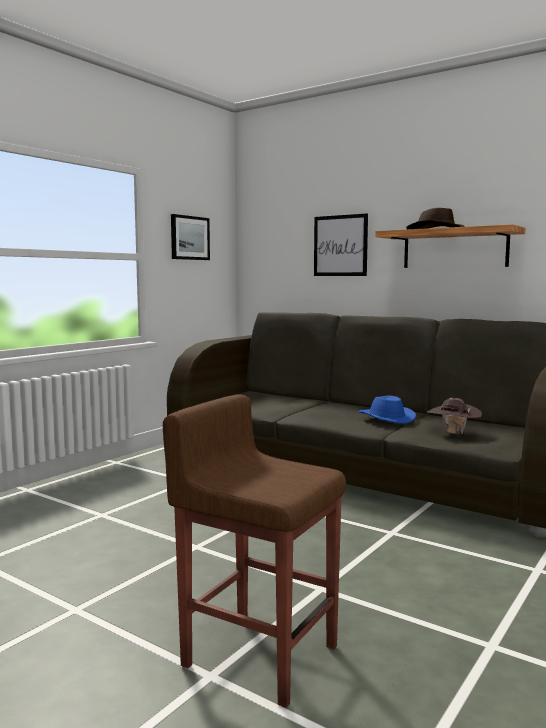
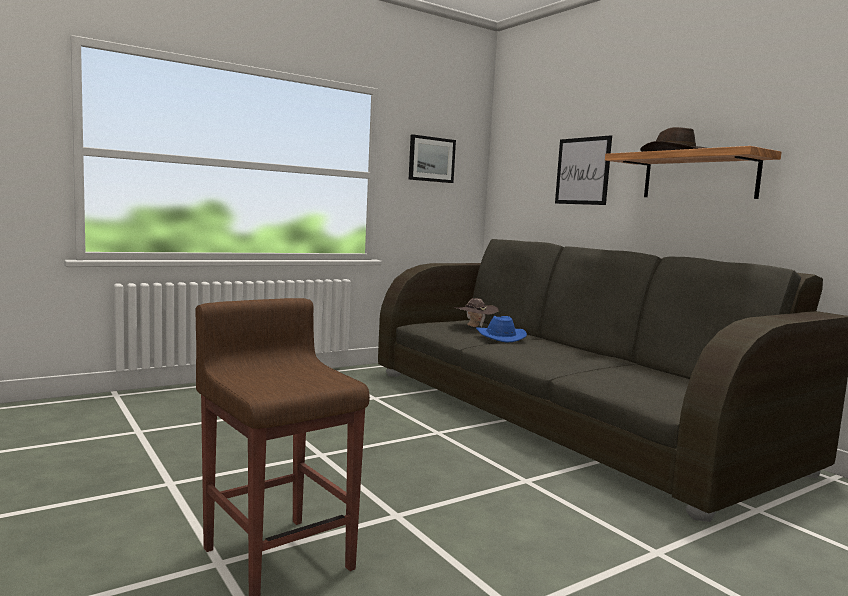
camera: 20 degrees right, 0 degrees up
blue hat [358,396,416,424] -> blue hat moved to [476,316,527,343]
brown hat [427,398,482,434] -> brown hat moved to [453,298,499,328]

